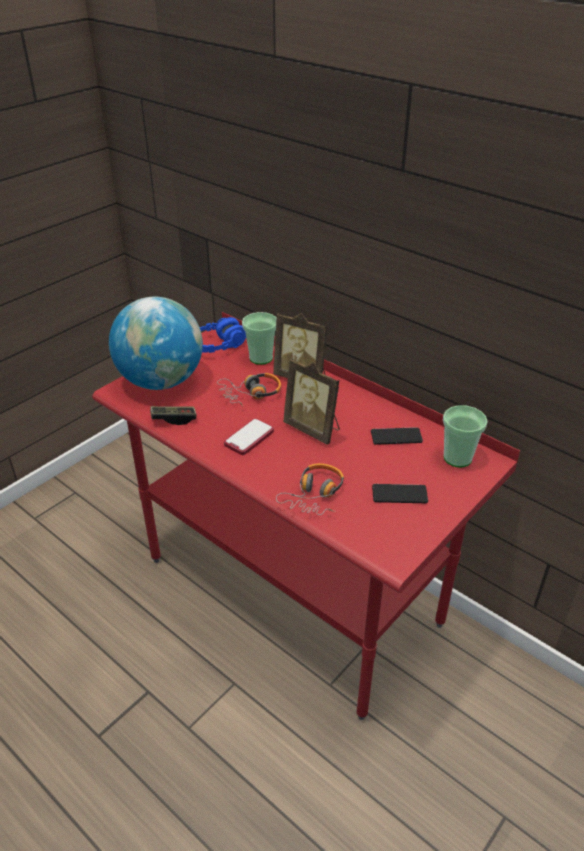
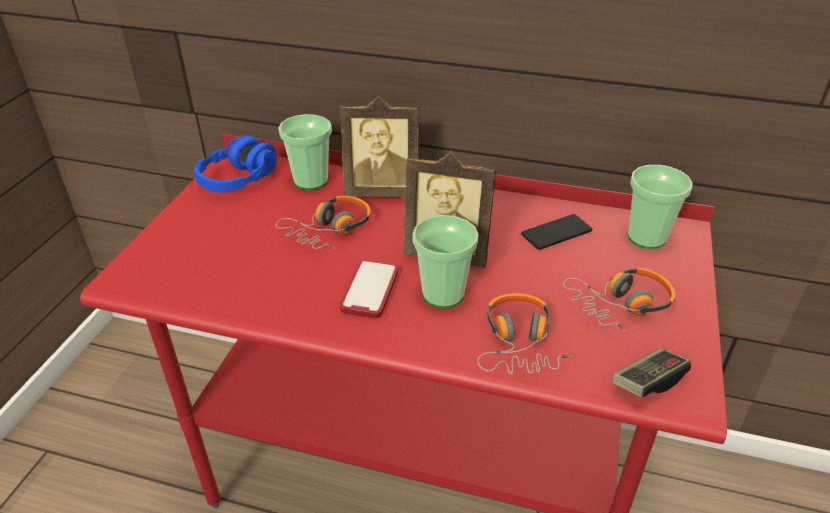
camera: 25 degrees left, 0 degrees up
globe [109,297,203,390] -> none
game controller [150,406,196,425] -> game controller moved to [613,348,691,398]
phone [372,484,428,503] -> headphones [563,267,675,332]
none -> cup [412,215,479,308]

